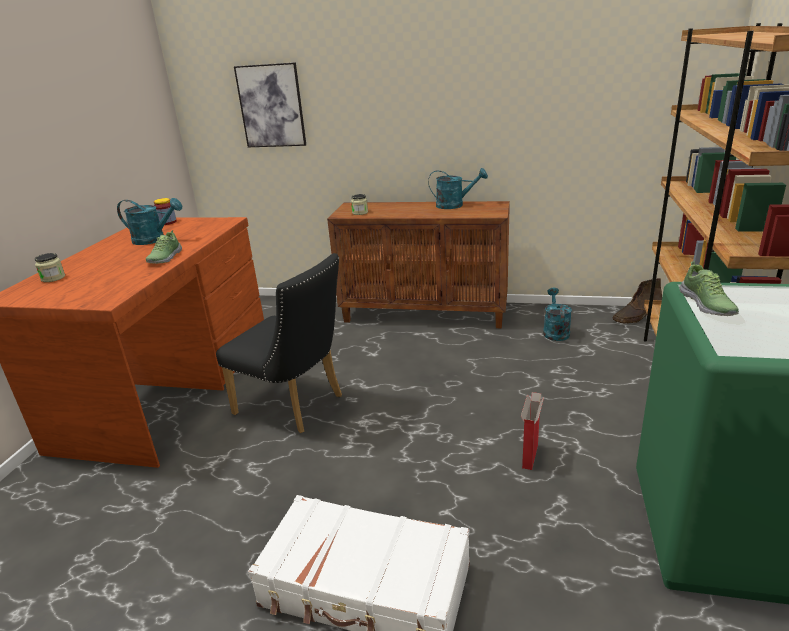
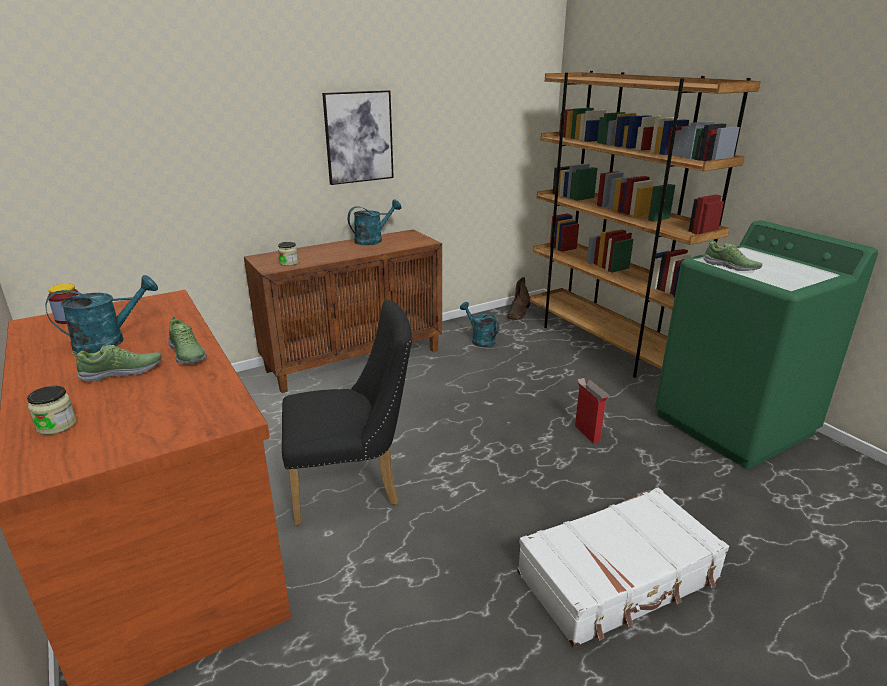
camera: 45 degrees left, 0 degrees up
picture [234,62,306,147] -> picture moved to [322,90,394,185]
none -> shoe [72,345,162,382]

